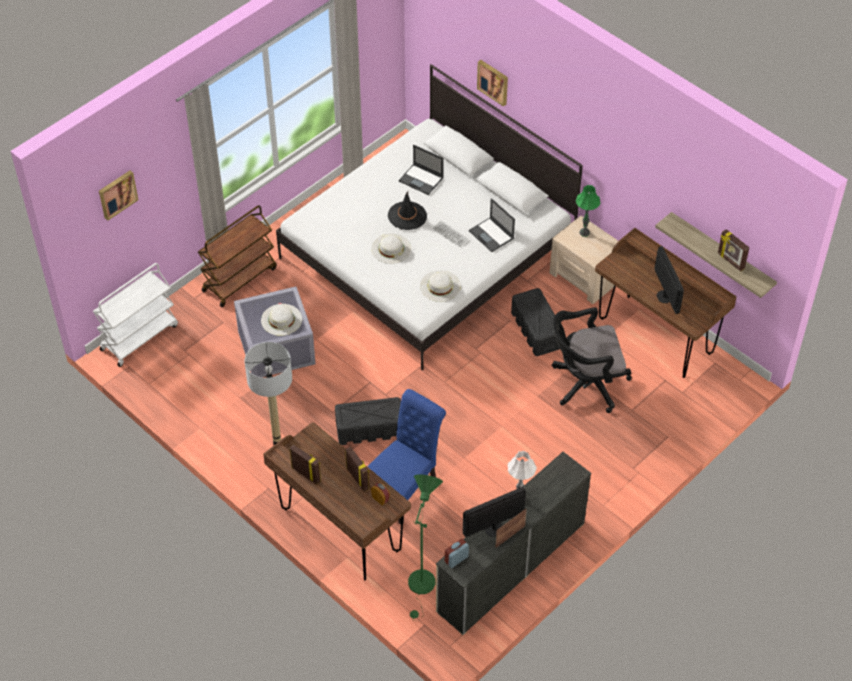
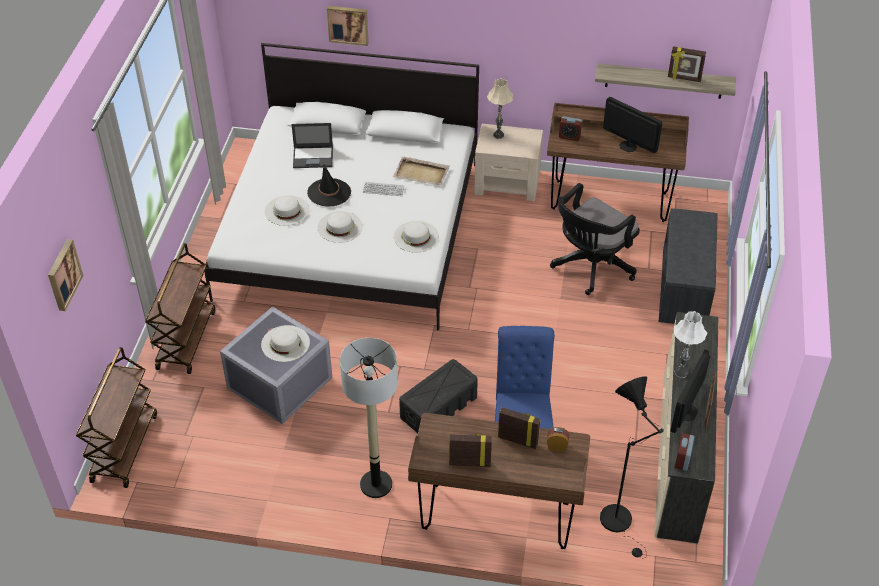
camera: 35 degrees left, 5 degrees down
white cart [93,263,178,367] -> brown cart [76,347,157,488]
green floor lamp [408,475,443,621] -> black floor lamp [600,376,663,559]
laptop [469,198,515,252] -> beige tray [393,157,450,185]
black storage box [511,288,560,356] -> none
green table lamp [576,185,601,237] -> beige table lamp [487,78,513,139]
none -> white hat [265,195,309,226]
none -> alarm clock [559,116,582,141]
none -> grey bench [659,208,717,324]

